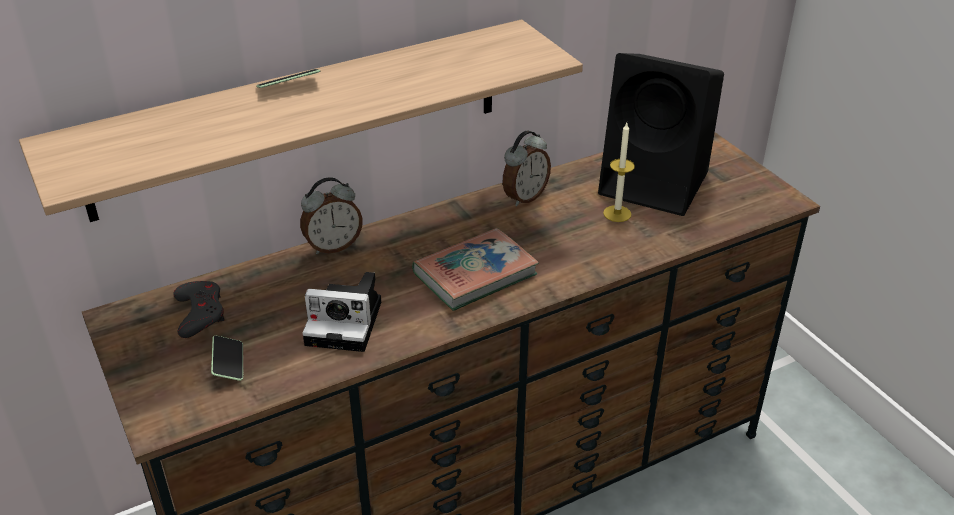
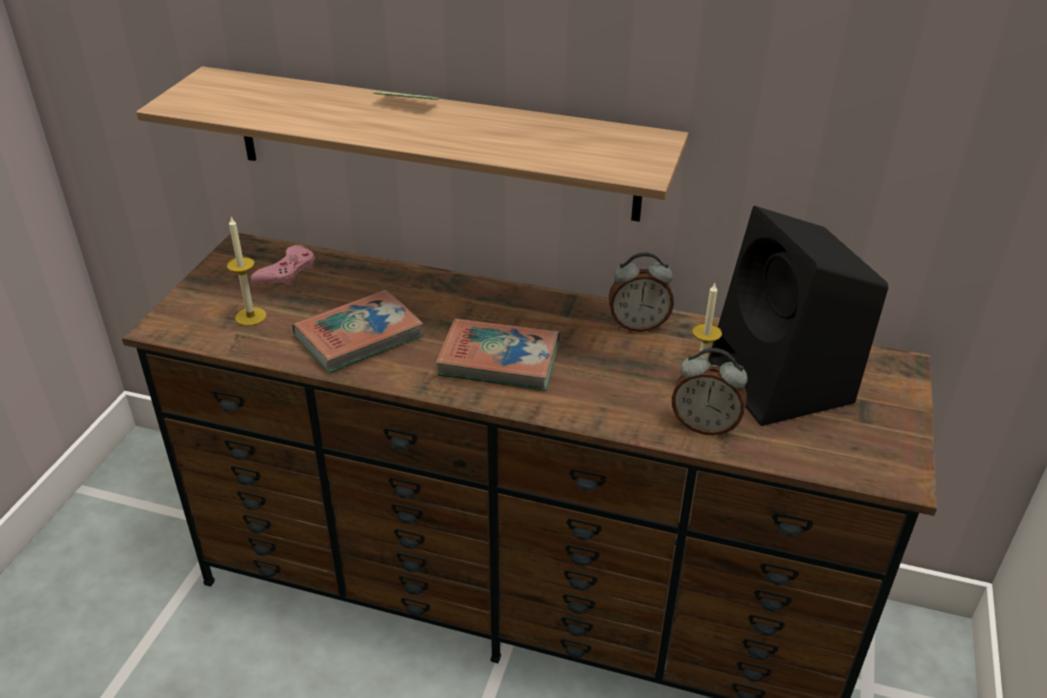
camera: 45 degrees right, 0 degrees up
grey game controller [173,281,224,338] -> pink game controller [251,245,315,286]
phone [211,336,243,381] -> candle [227,217,267,326]
alarm clock [300,177,363,254] -> alarm clock moved to [672,348,747,436]
camera [302,272,381,352] -> book [292,290,423,373]

